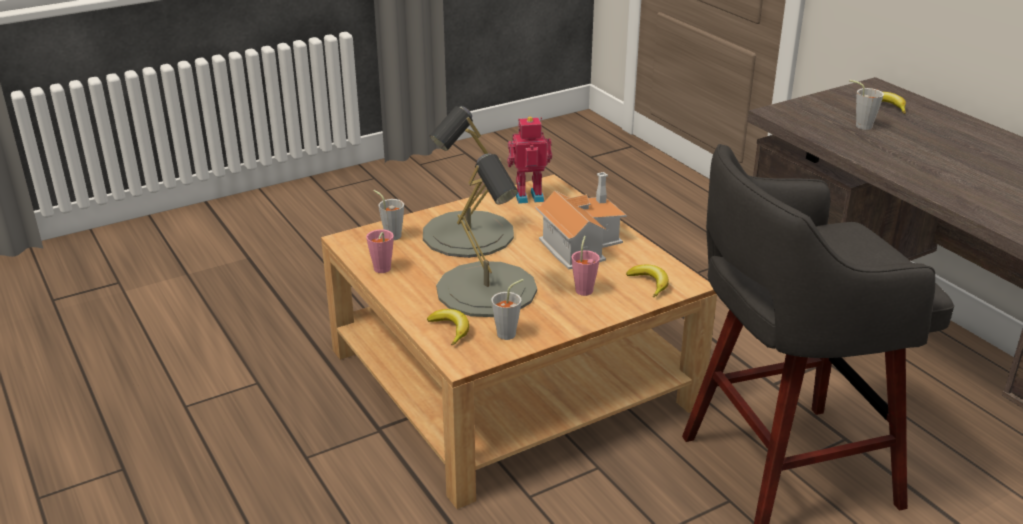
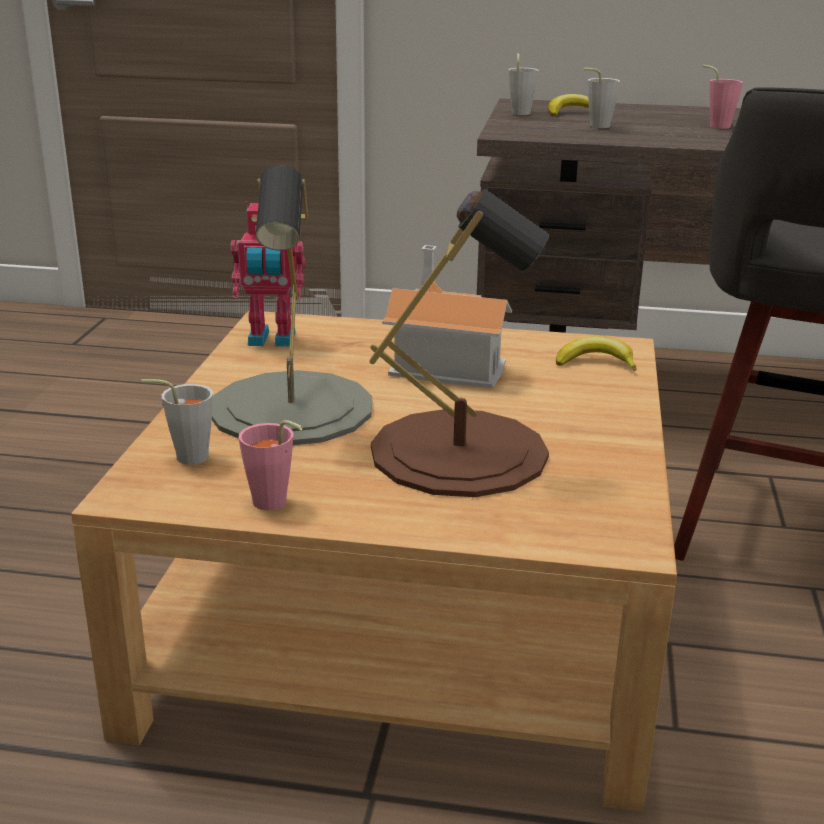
camera: 50 degrees left, 5 degrees down
banana [427,309,469,346] -> none
grey table lamp [436,153,537,317] -> brown table lamp [369,189,549,497]
grey cup [491,279,524,340] -> grey cup moved to [508,53,539,115]
toy robot [507,117,552,204] -> toy robot turned 120 degrees counterclockwise [231,201,305,347]
pink cup [572,236,600,296] -> pink cup moved to [703,65,743,129]

